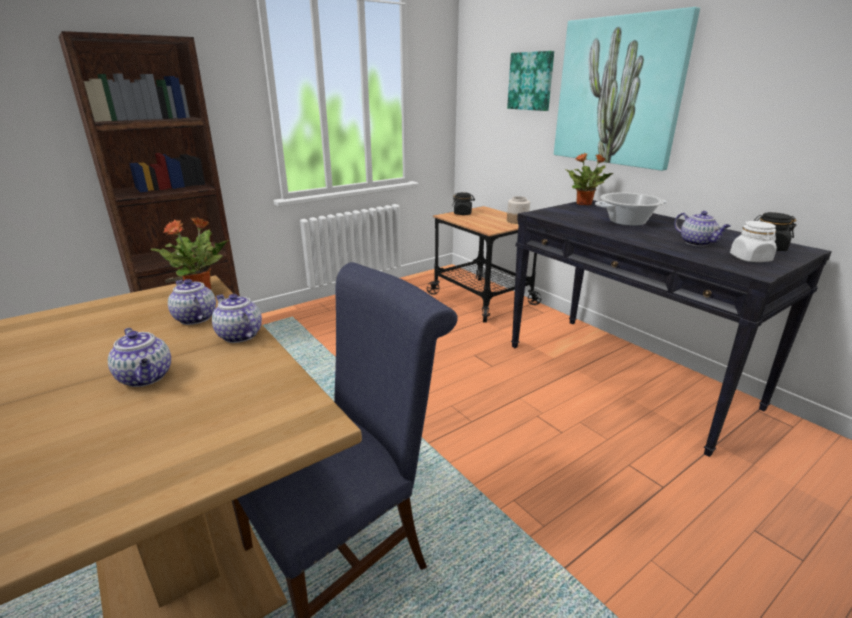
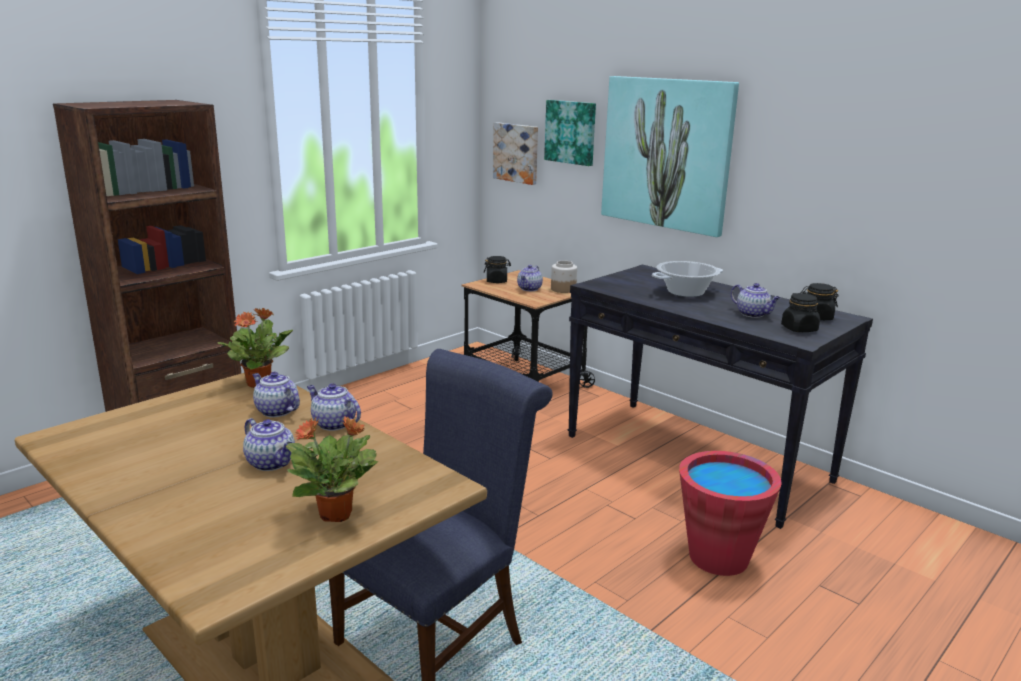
camera: 10 degrees left, 5 degrees down
potted plant [565,153,613,206] -> potted plant moved to [286,416,379,522]
white jar [730,221,777,262] -> black jar [781,293,820,332]
none -> picture [493,122,538,185]
none -> teapot [517,265,543,291]
none -> red bucket [679,451,782,576]

